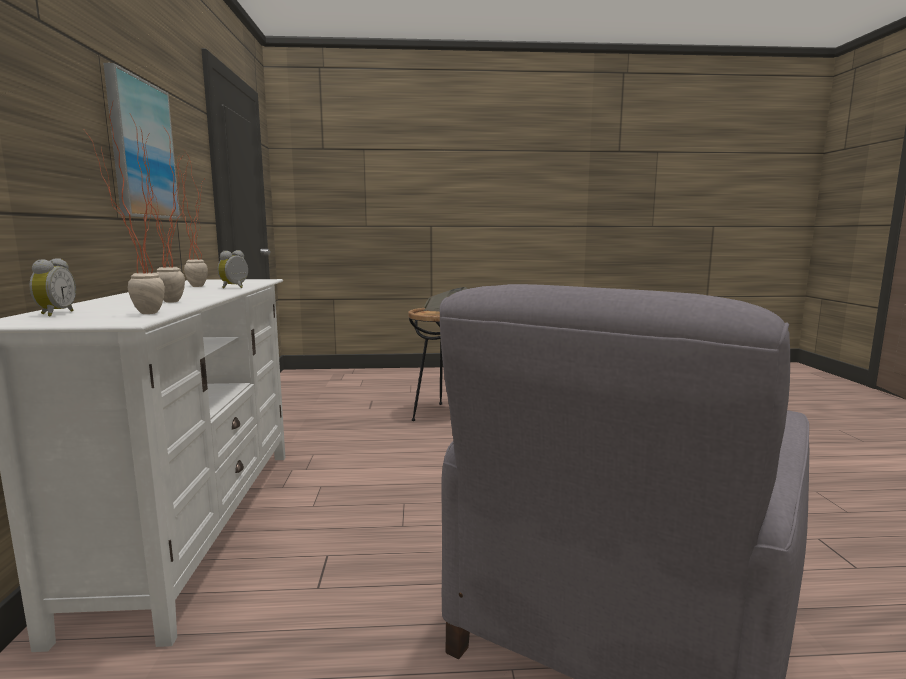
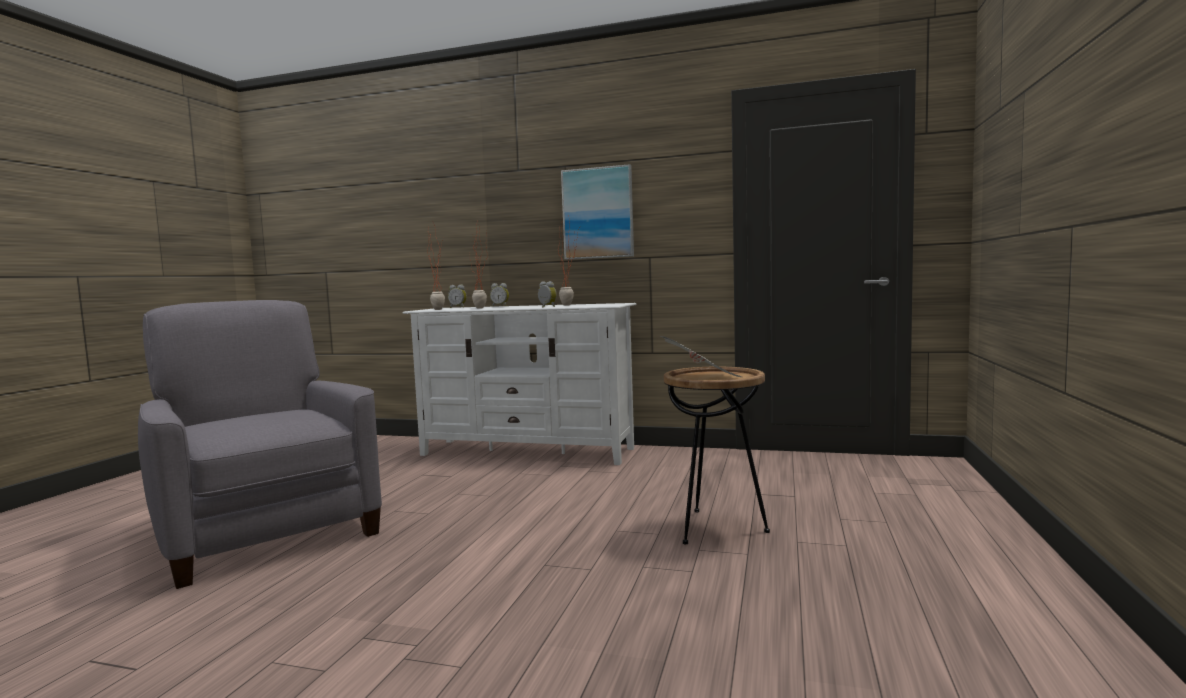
camera: 110 degrees right, 5 degrees down
none -> alarm clock [490,283,509,307]

